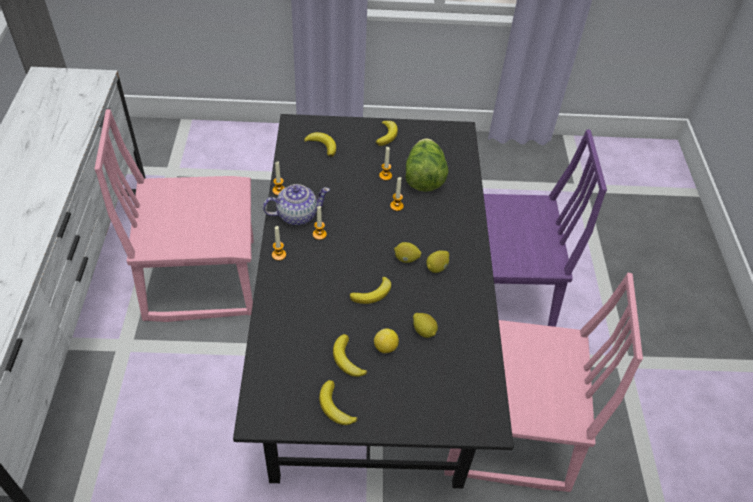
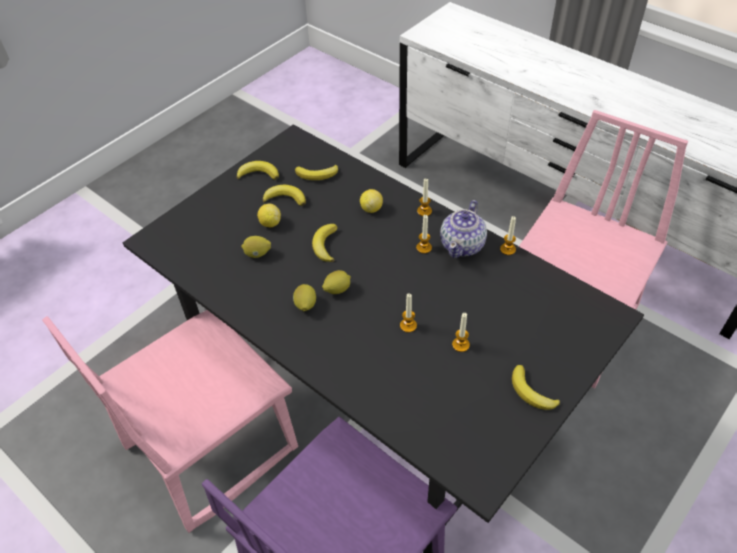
camera: 135 degrees right, 0 degrees up
banana [304,132,336,157] -> banana moved to [295,165,338,180]
lettuce [405,138,449,192] -> none
none -> lemon [360,189,383,213]

